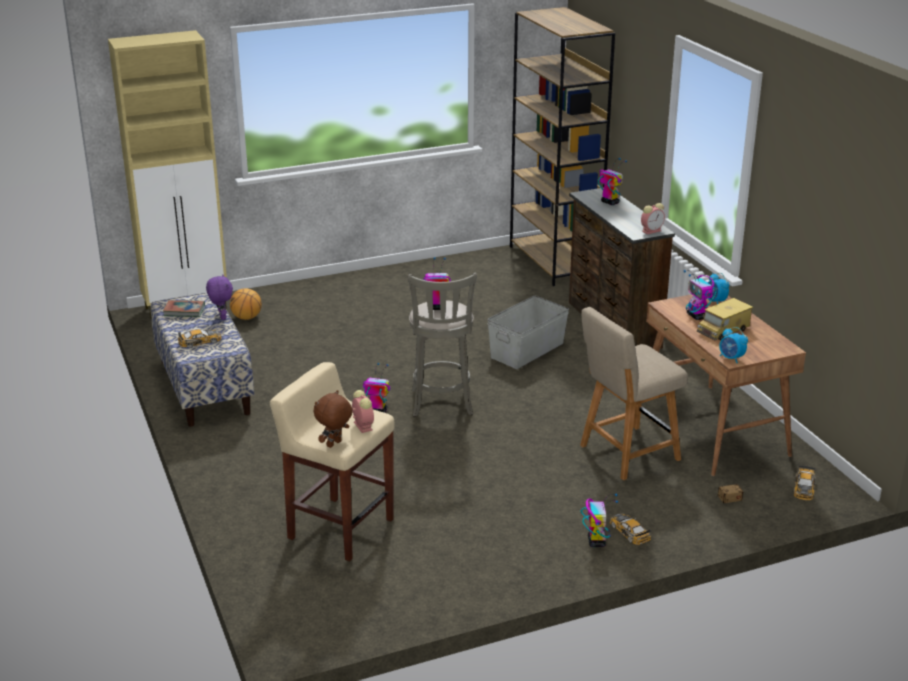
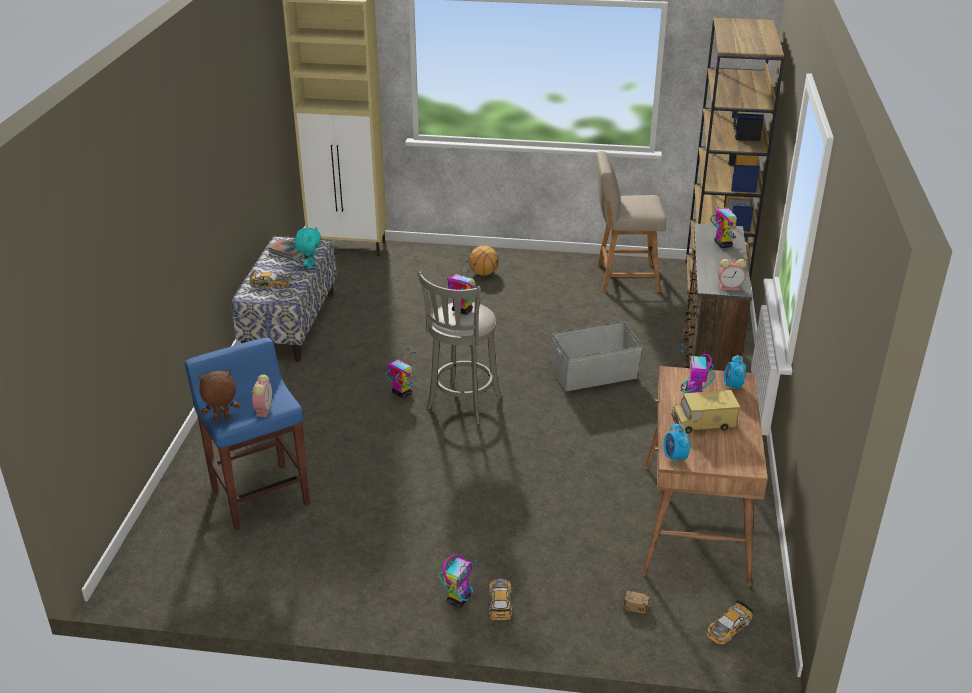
camera: 30 degrees right, 5 degrees up
purple plush toy [206,274,233,320] -> turquoise plush toy [295,227,321,269]
basketball [230,288,262,320] -> basketball moved to [469,246,499,276]
beige stool [270,362,395,562] -> blue stool [185,338,310,530]
beige chair [580,307,688,480] -> beige chair moved to [597,151,667,292]

